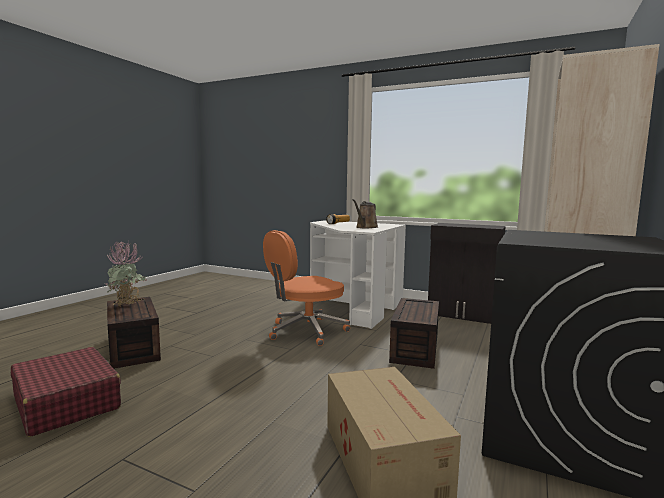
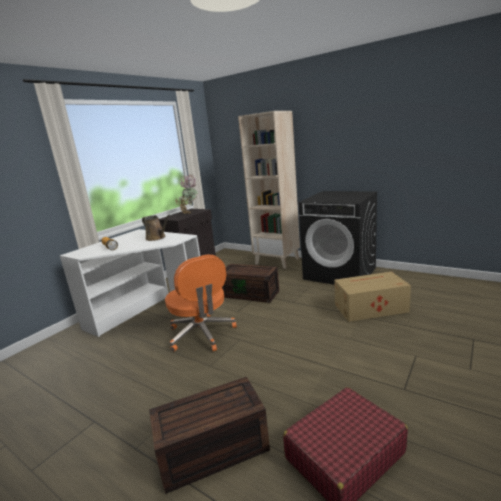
camera: 80 degrees left, 10 degrees up
potted plant [106,241,147,306] -> potted plant moved to [175,175,198,215]

